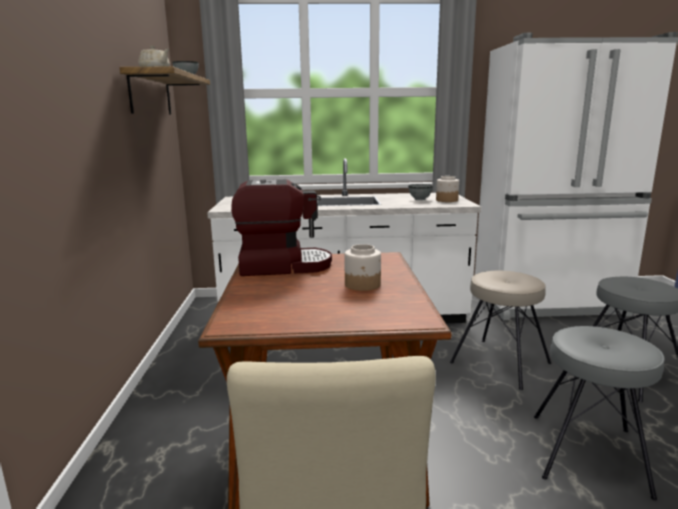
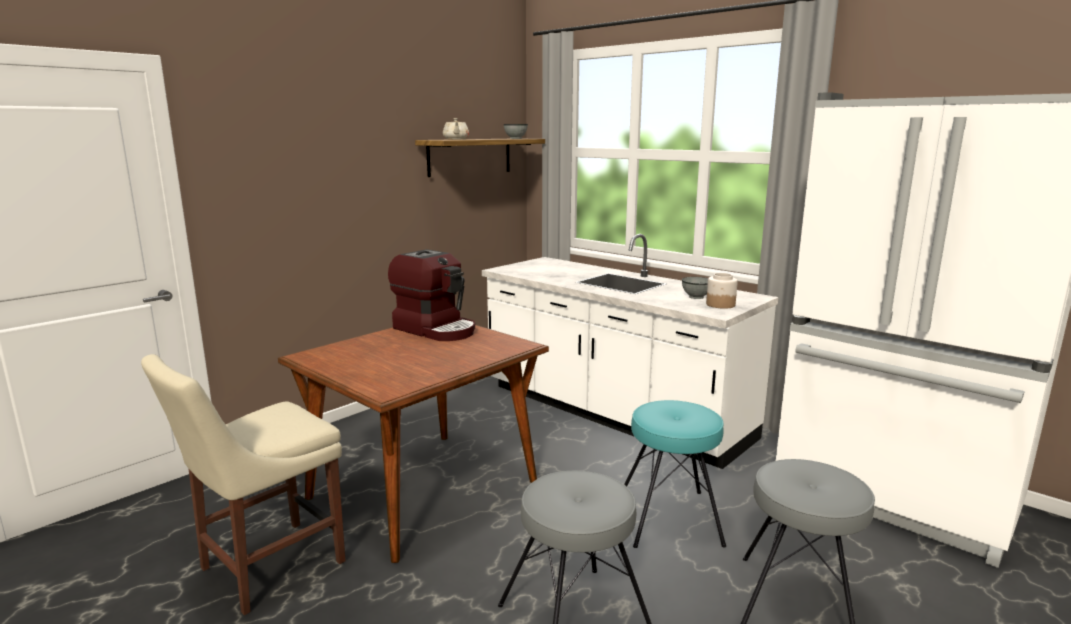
camera: 45 degrees right, 0 degrees up
jar [344,244,381,291] -> none
beige stool [450,271,551,390] -> turquoise stool [624,400,726,548]

